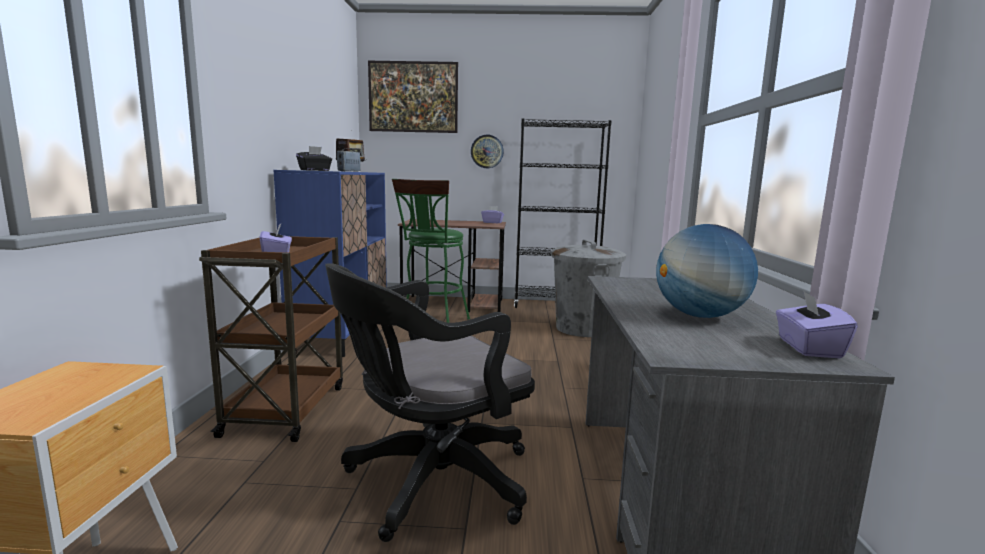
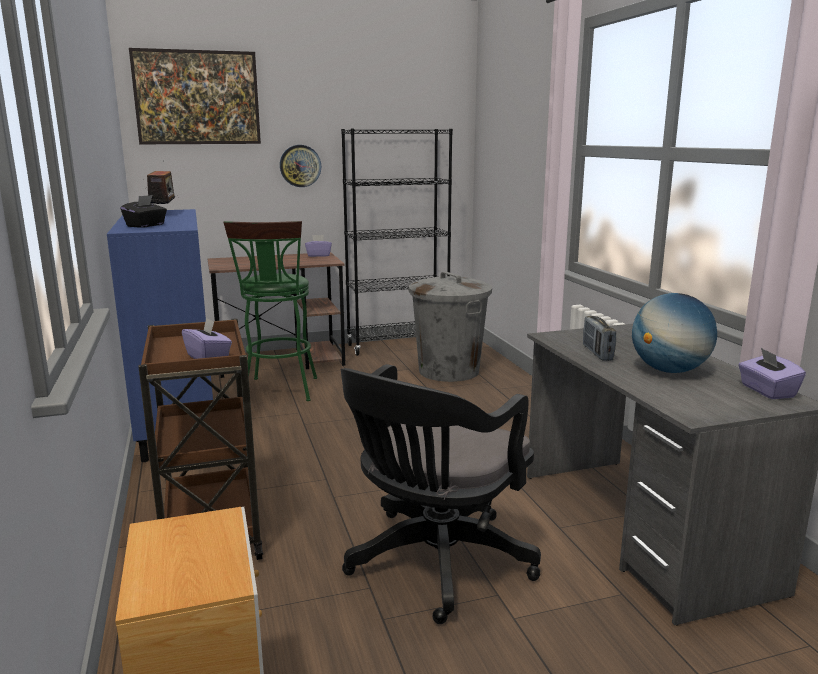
camera: 20 degrees left, 5 degrees up
radio [337,148,361,172] -> radio moved to [583,316,616,361]

